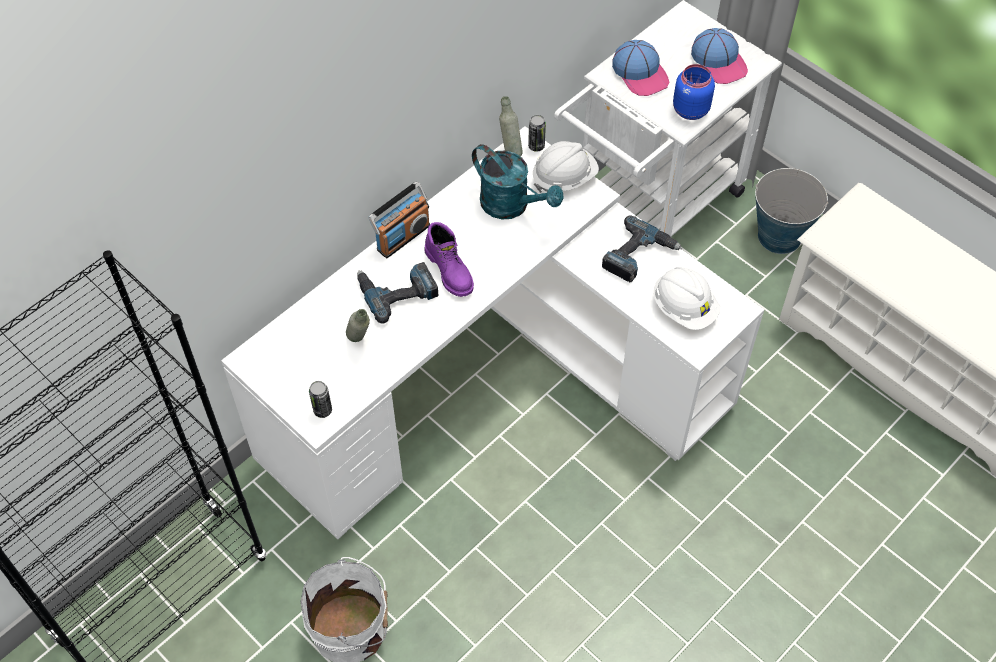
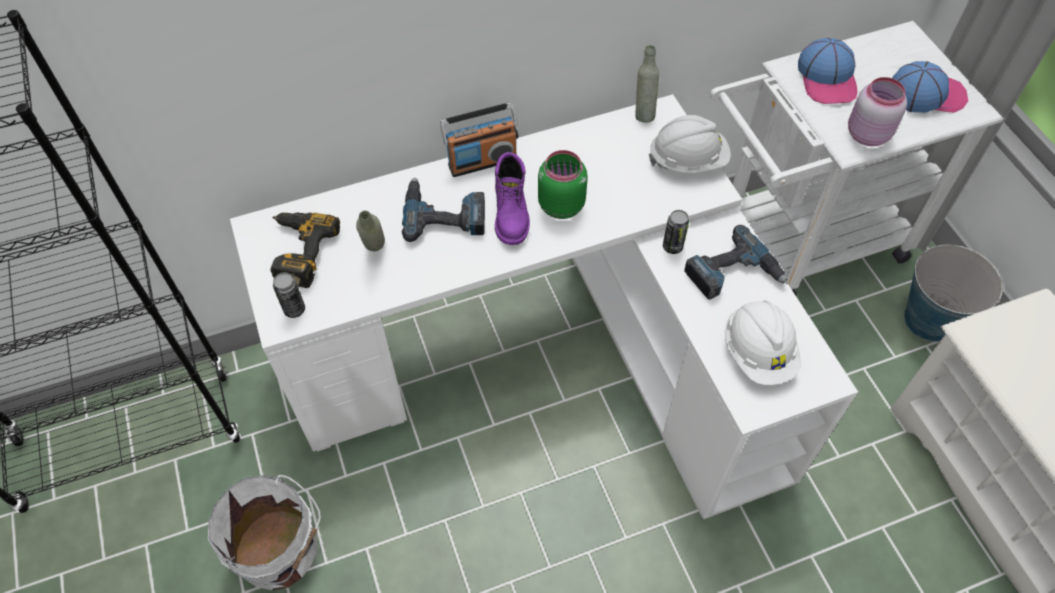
camera: 25 degrees right, 0 degrees up
turquoise watering can [472,144,563,219] -> none
can [528,115,546,152] -> can moved to [663,210,689,254]
blue jar [673,64,715,120] -> pink jar [848,77,907,146]
cap [691,28,748,84] -> cap turned 90 degrees counterclockwise [892,61,968,113]
none -> power drill [270,213,340,288]
none -> green jar [538,150,588,219]

